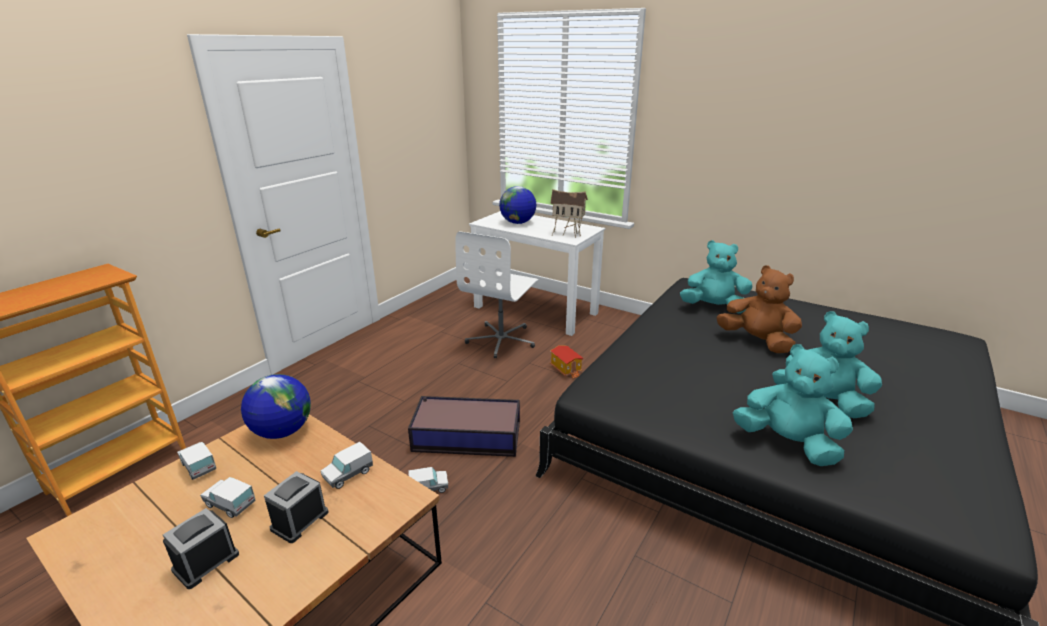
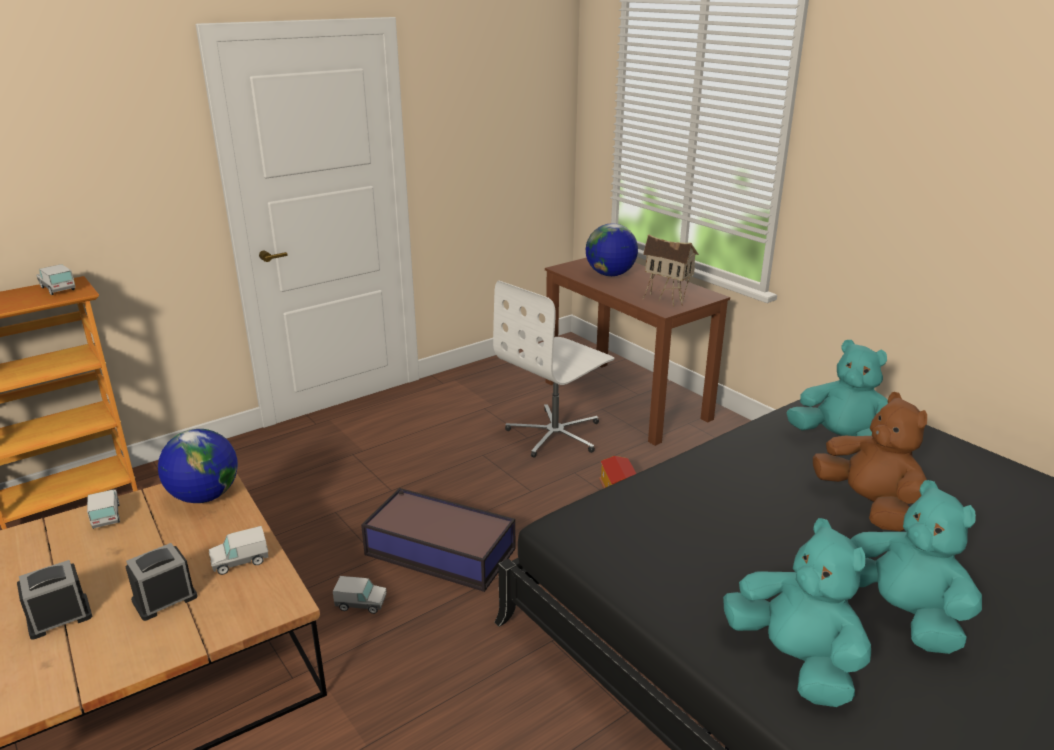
camera: 20 degrees right, 0 degrees up
toy truck [200,477,256,518] -> toy truck moved to [36,264,75,295]
white desk [469,211,605,336] -> brown desk [545,257,730,446]

